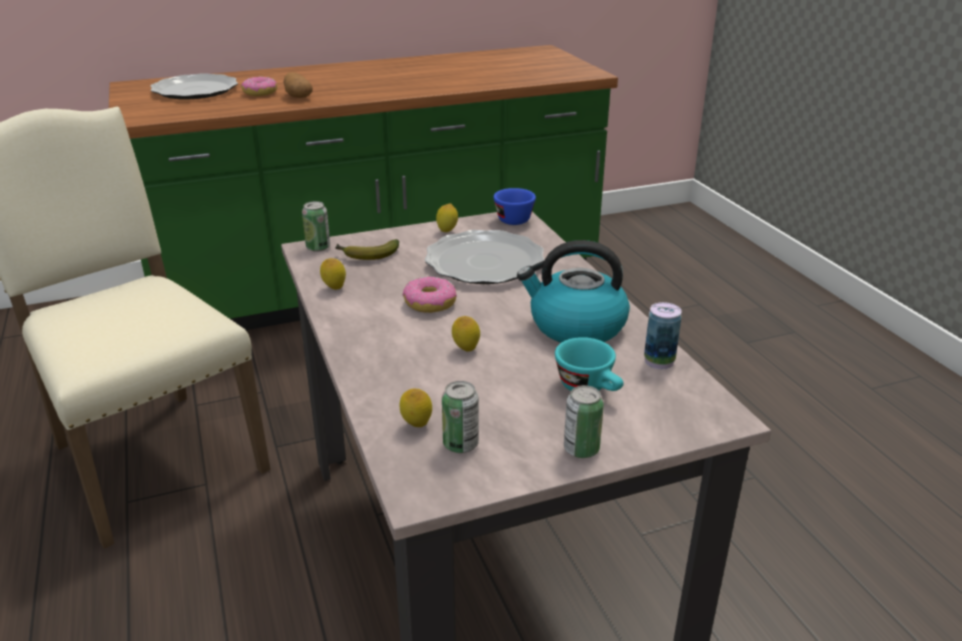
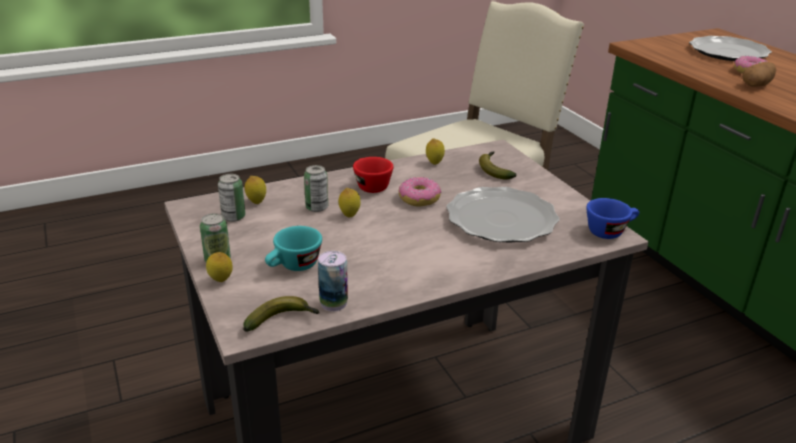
camera: 85 degrees right, 0 degrees up
can [302,201,330,252] -> can moved to [304,165,328,212]
lemon [436,203,458,232] -> lemon moved to [206,252,233,282]
kettle [517,240,630,343] -> none
none -> banana [243,296,320,332]
none -> red cup [353,157,394,193]

